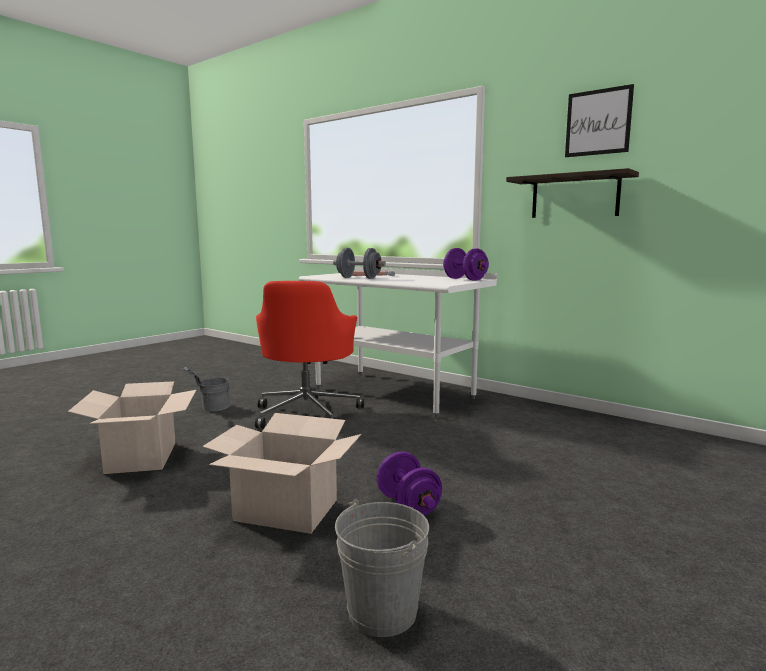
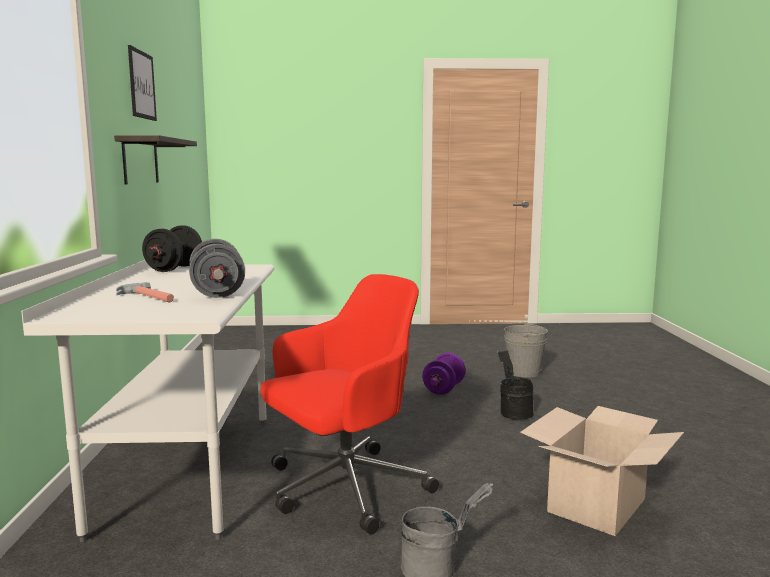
camera: 130 degrees left, 0 degrees up
cardboard box [202,413,361,534] -> black bucket [497,351,534,419]
purple dumbbell [443,248,489,281] -> black dumbbell [142,225,202,272]

